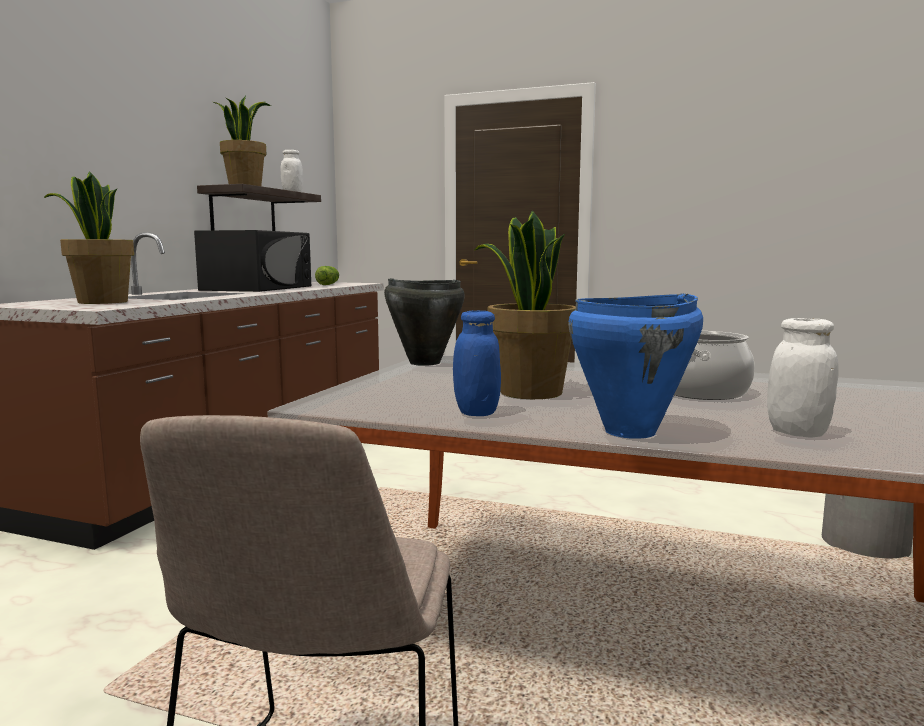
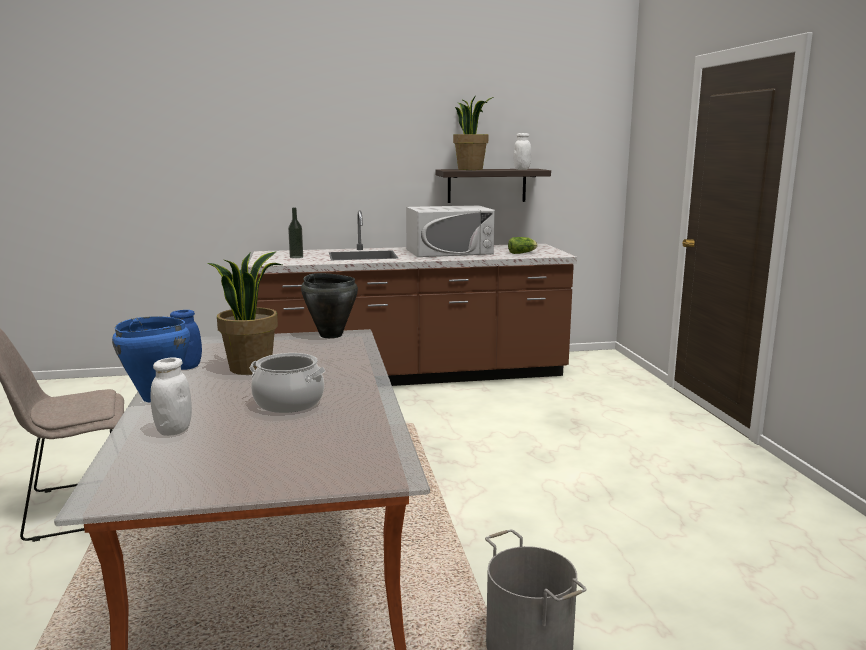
camera: 60 degrees right, 5 degrees up
potted plant [44,171,134,304] -> bottle [288,208,303,258]
black microwave [194,230,311,292] -> white microwave [406,205,495,257]

